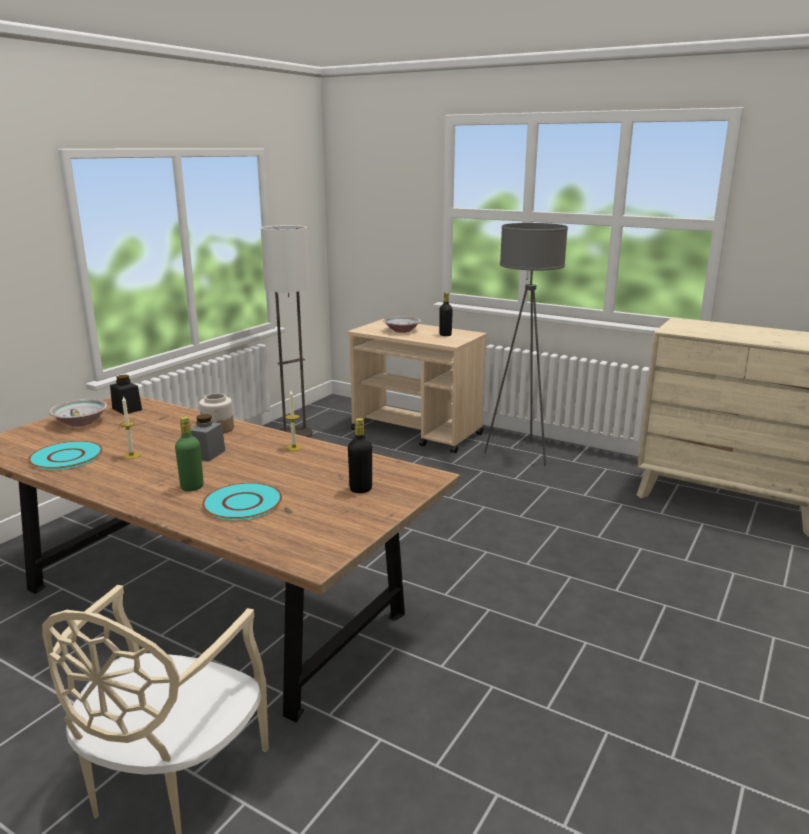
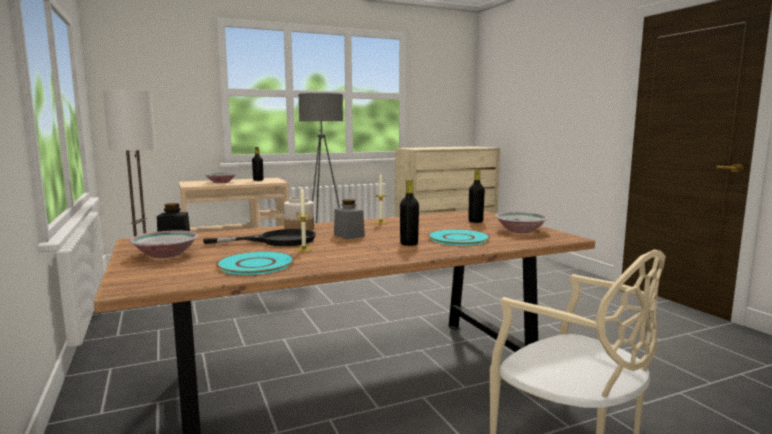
camera: 55 degrees left, 10 degrees down
green bottle [175,417,204,491] -> black bottle [400,179,419,246]
none -> black frying pan [203,229,316,246]
none -> bowl [495,212,548,233]

